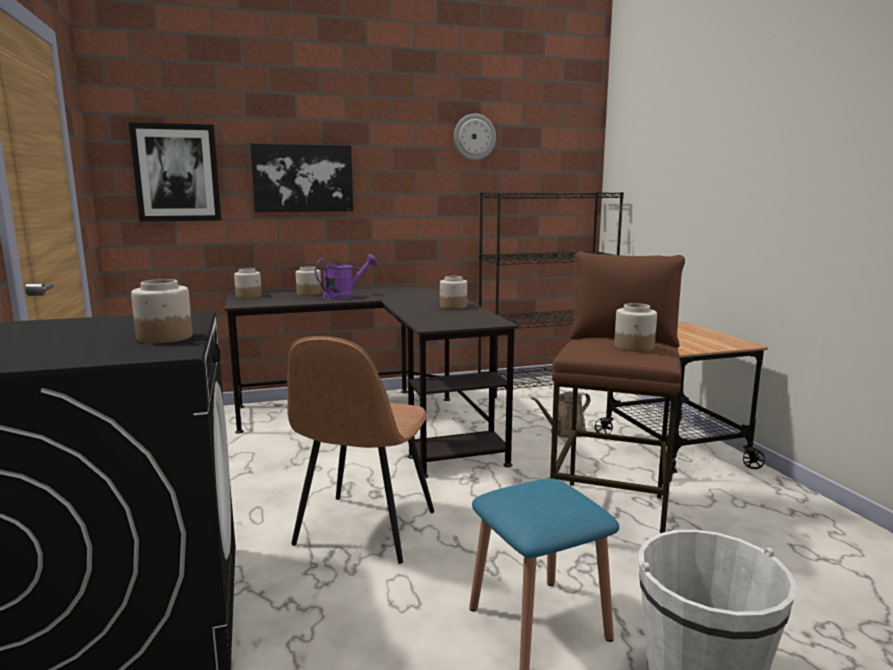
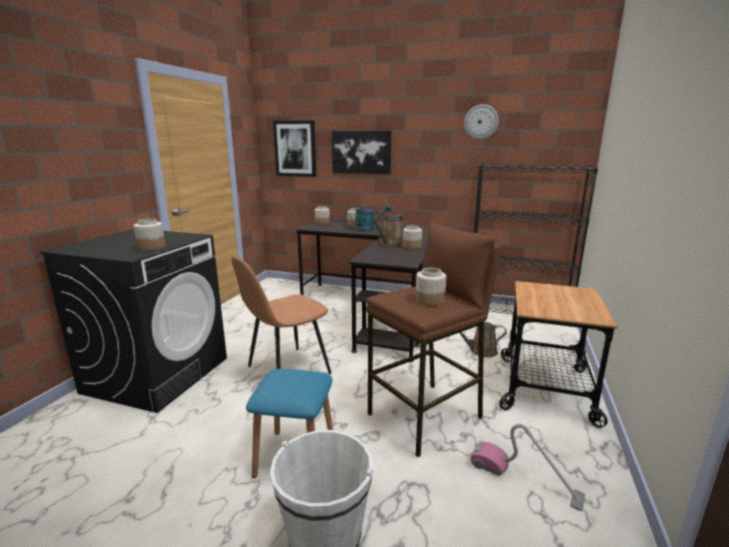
camera: 35 degrees right, 5 degrees up
purple watering can [315,254,377,300] -> turquoise watering can [350,204,392,232]
none -> brown watering can [370,215,403,246]
none -> vacuum cleaner [470,424,585,511]

